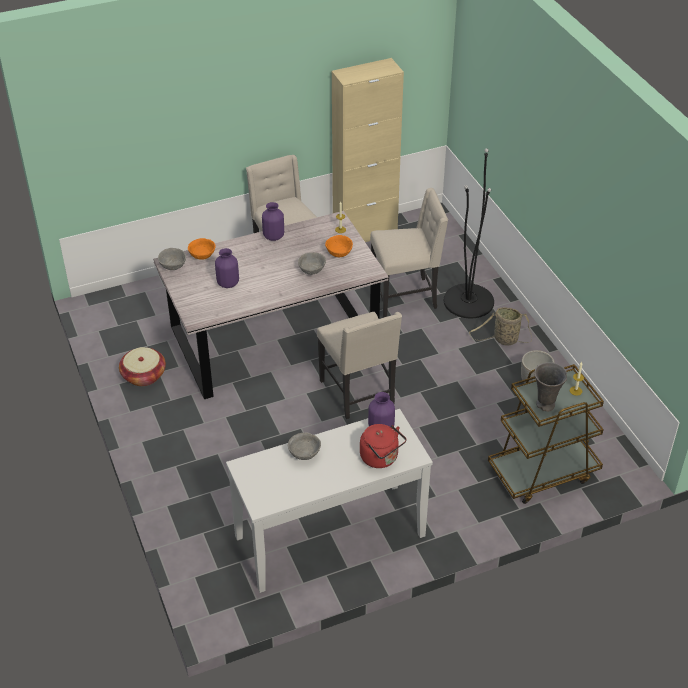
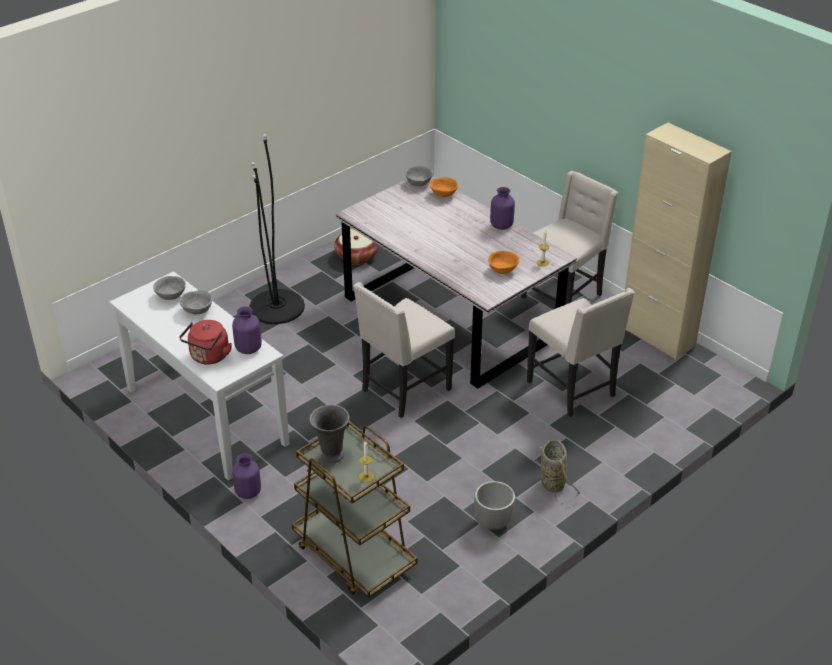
camera: 70 degrees right, 5 degrees down
purple vase [215,248,239,288] -> purple vase moved to [232,453,261,499]
grey bowl [298,252,326,275] -> grey bowl moved to [153,276,186,300]
black floor lamp [444,149,494,318] -> black floor lamp moved to [250,134,305,324]

